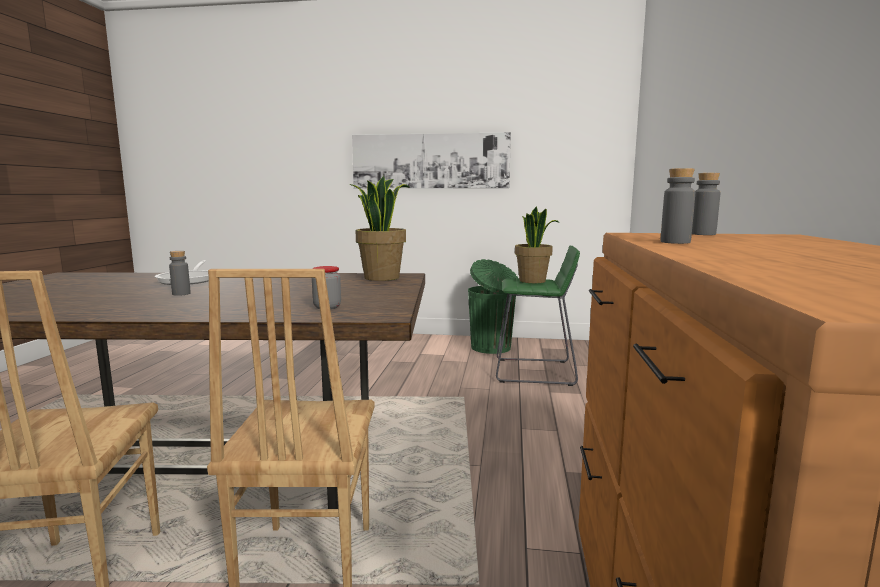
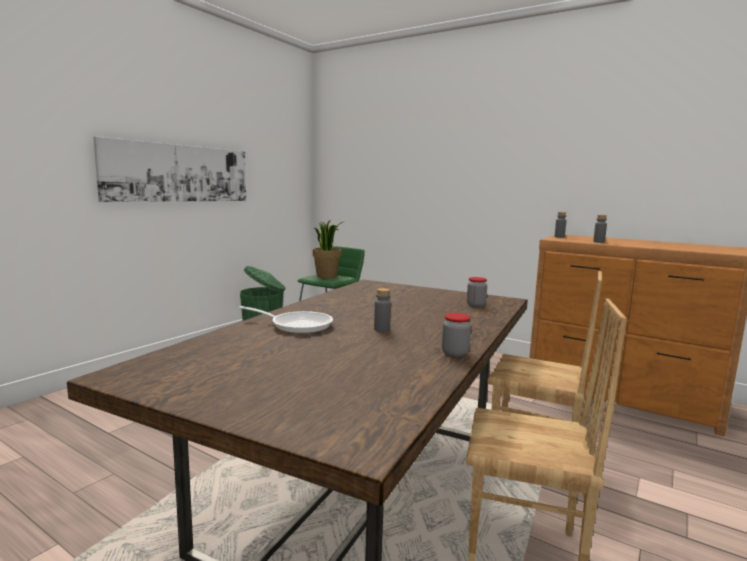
camera: 65 degrees left, 0 degrees up
potted plant [350,176,409,281] -> none
none -> jar [442,313,471,357]

